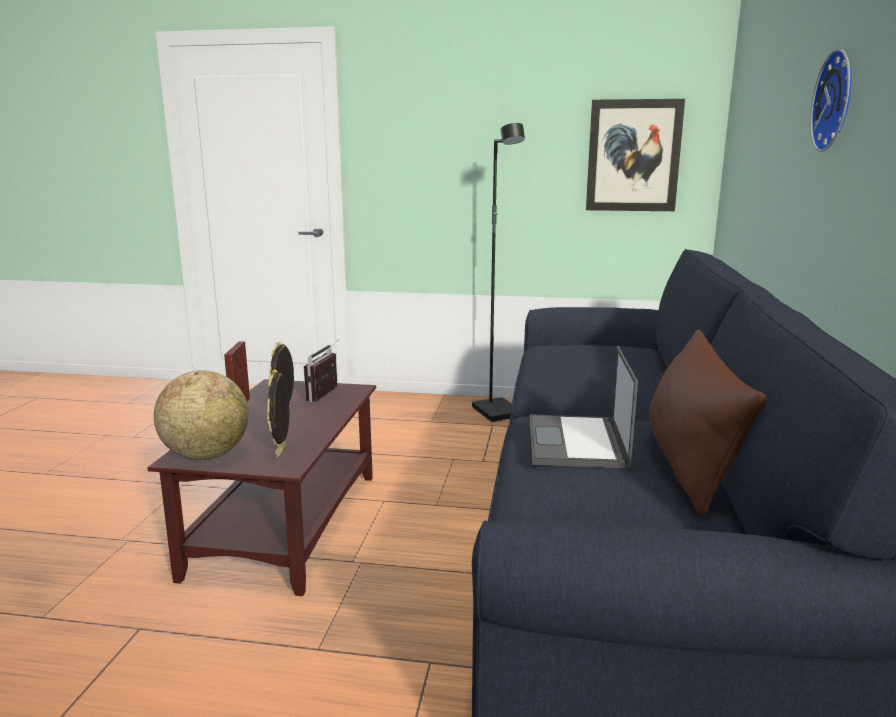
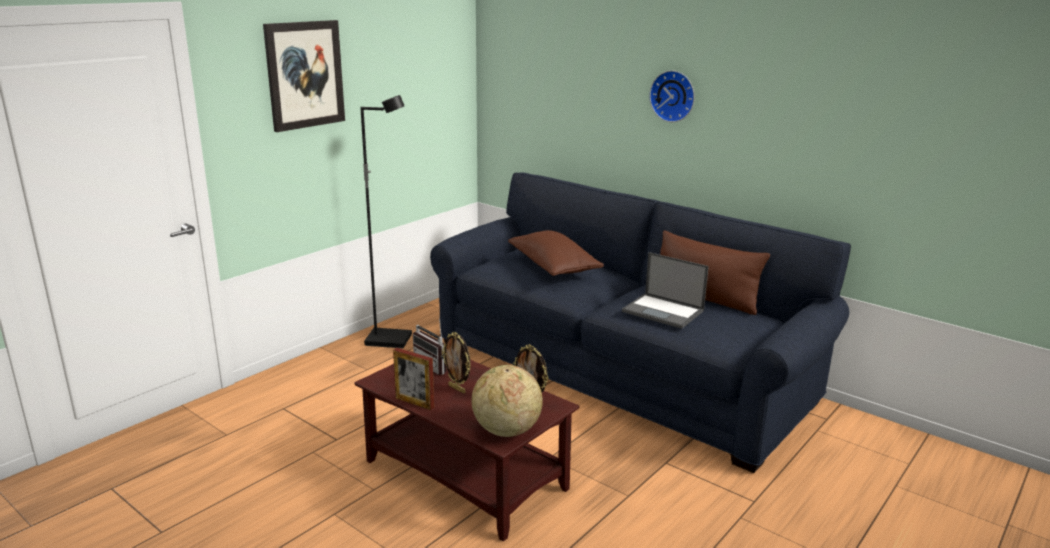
camera: 60 degrees left, 5 degrees up
picture [586,99,685,211] -> picture moved to [263,20,345,132]
none -> brown pillow [508,230,604,276]

